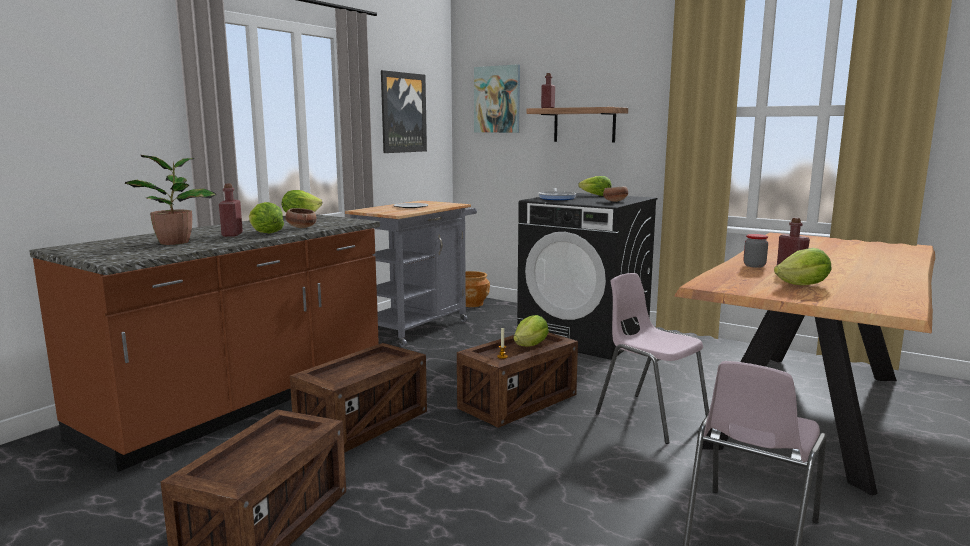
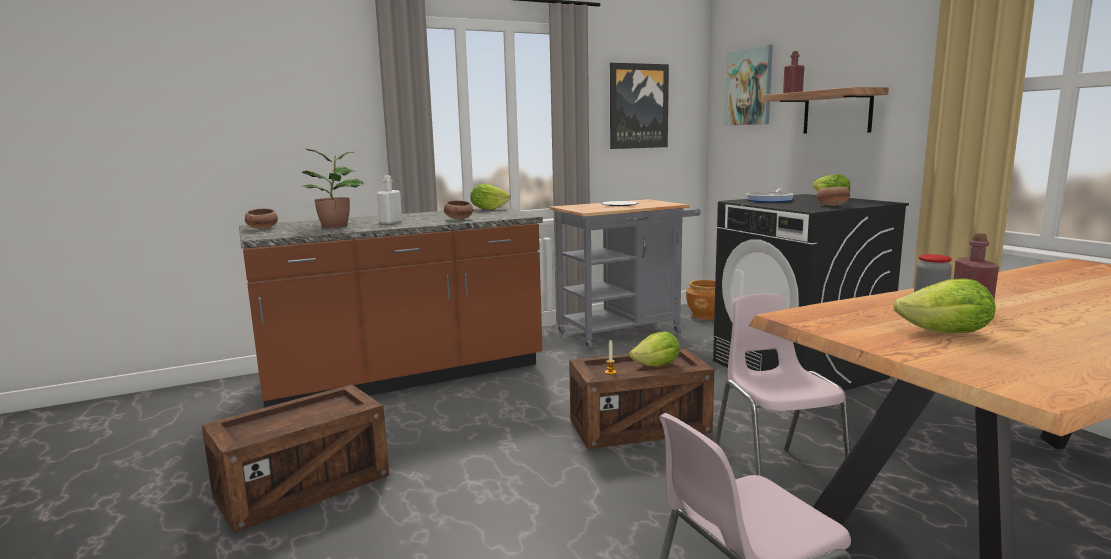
camera: 30 degrees right, 0 degrees up
red bottle [219,184,243,237] -> white bottle [377,175,402,224]
lettuce [249,202,284,233] -> none
crate [290,343,427,453] -> none
none -> bowl [245,208,278,229]

